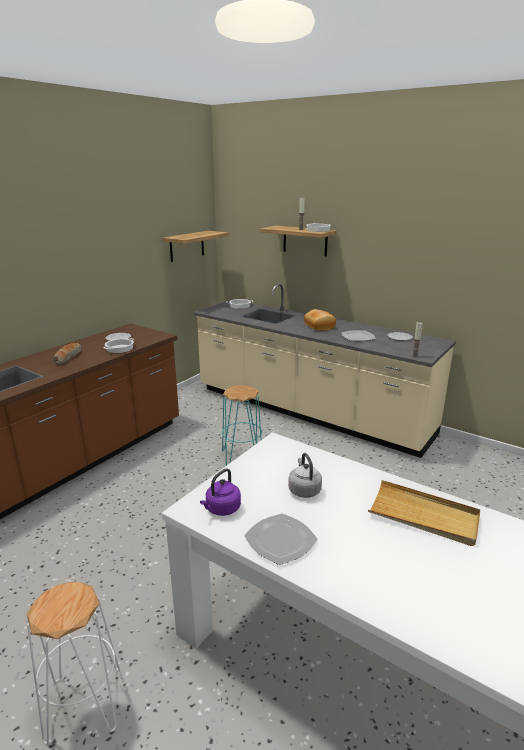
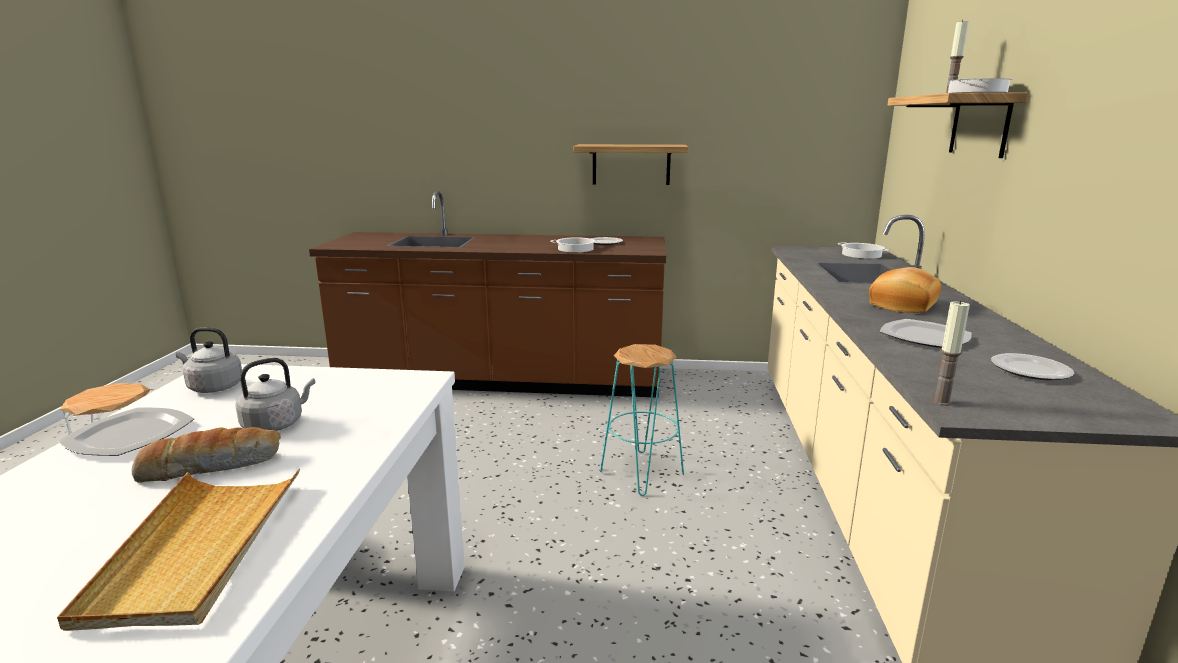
camera: 60 degrees right, 5 degrees down
bread [54,343,81,365] -> bread moved to [132,427,281,483]
shelf [163,231,229,262] -> shelf moved to [573,144,688,185]
purple kettle [200,468,241,516] -> grey kettle [176,327,242,393]

